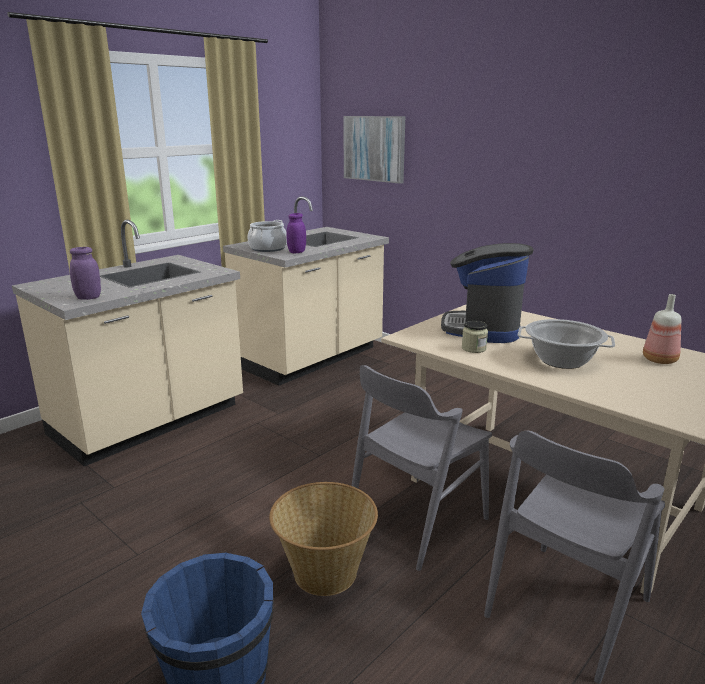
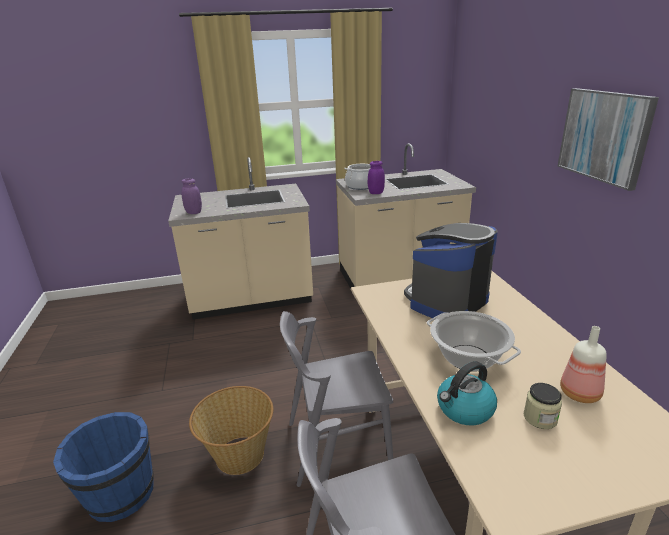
camera: 35 degrees right, 5 degrees up
picture [343,116,405,184] -> picture moved to [558,88,659,191]
jar [462,321,488,353] -> jar moved to [524,383,562,429]
none -> kettle [437,361,497,425]

